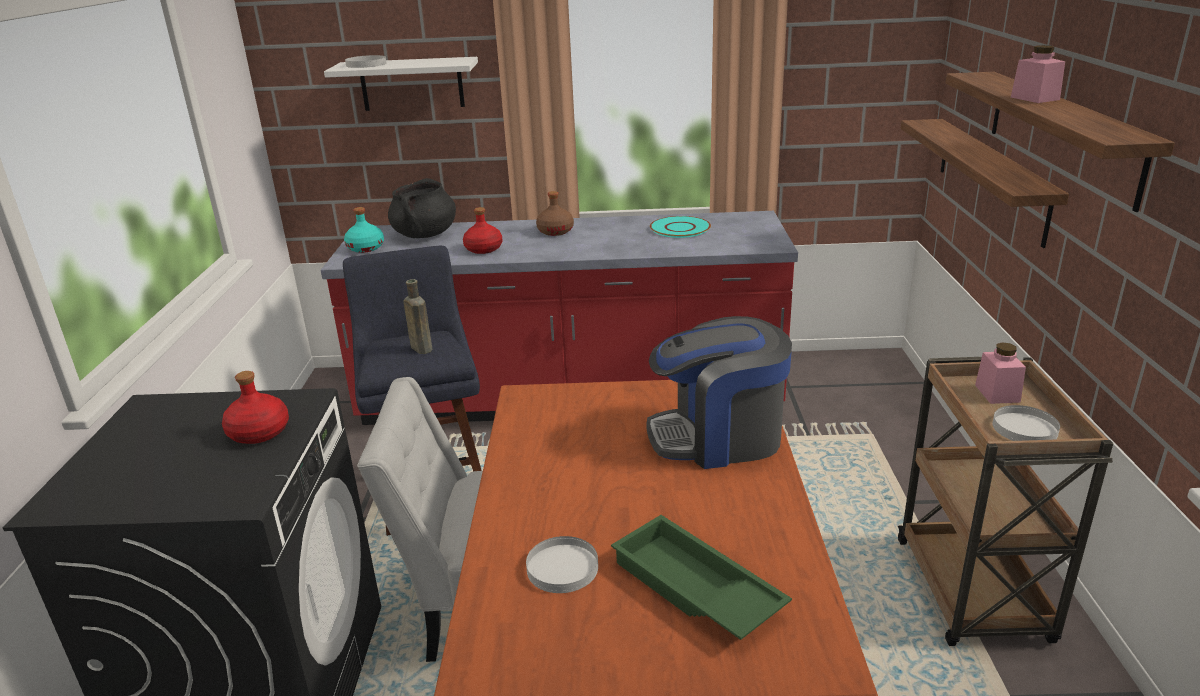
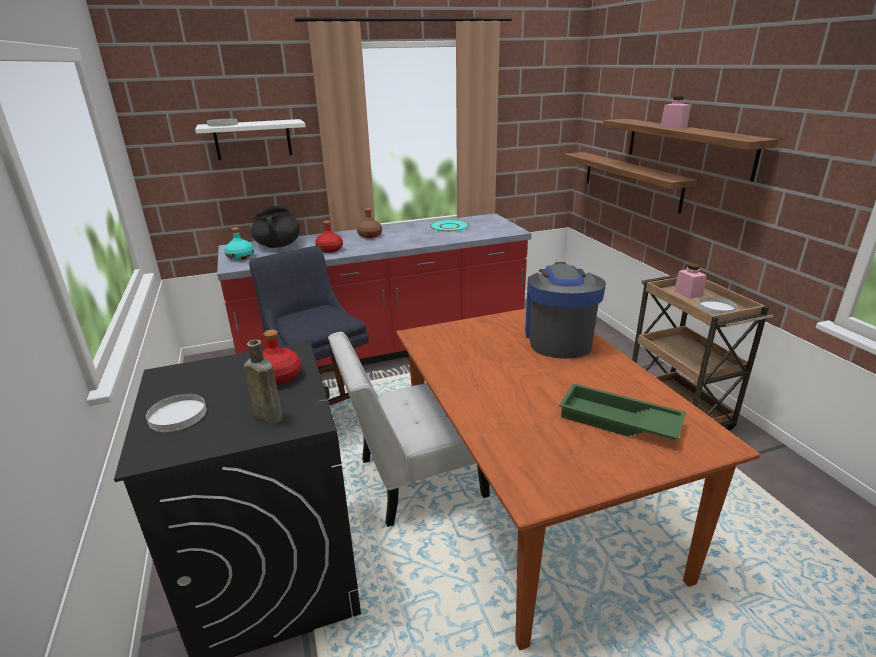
camera: 20 degrees left, 0 degrees up
brown bottle [403,279,432,354] -> brown bottle moved to [244,340,282,425]
white plate [526,536,598,593] -> white plate moved to [146,393,207,432]
coffee machine [646,316,792,469] -> coffee machine turned 120 degrees clockwise [525,262,606,359]

